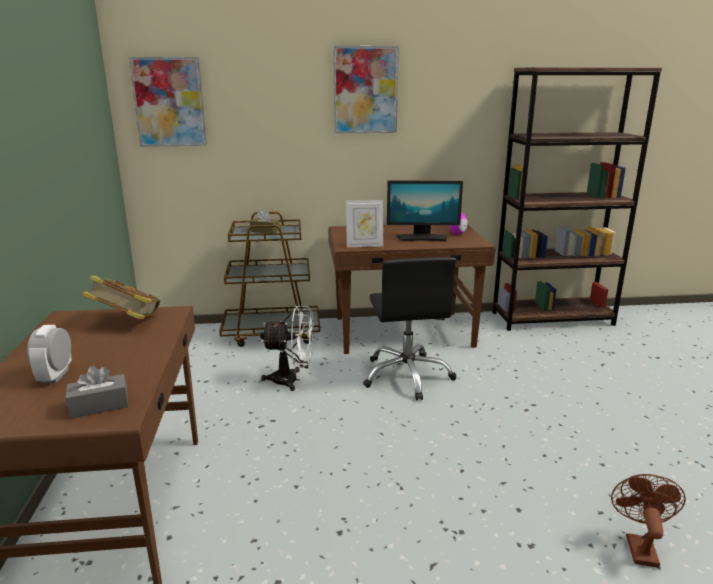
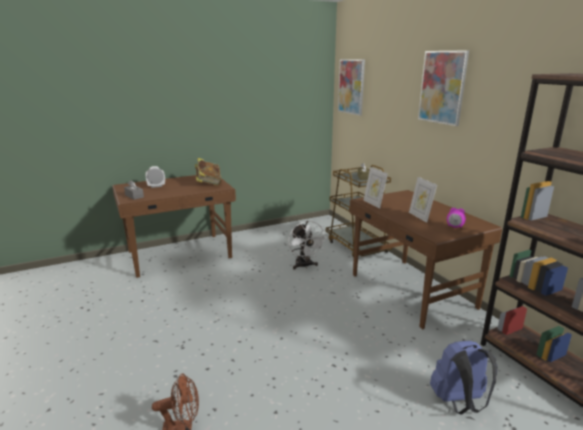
camera: 70 degrees right, 0 degrees up
black office chair [363,257,456,400] -> none
monitor [387,181,463,242] -> picture frame [409,177,437,223]
none -> blue backpack [430,341,498,414]

